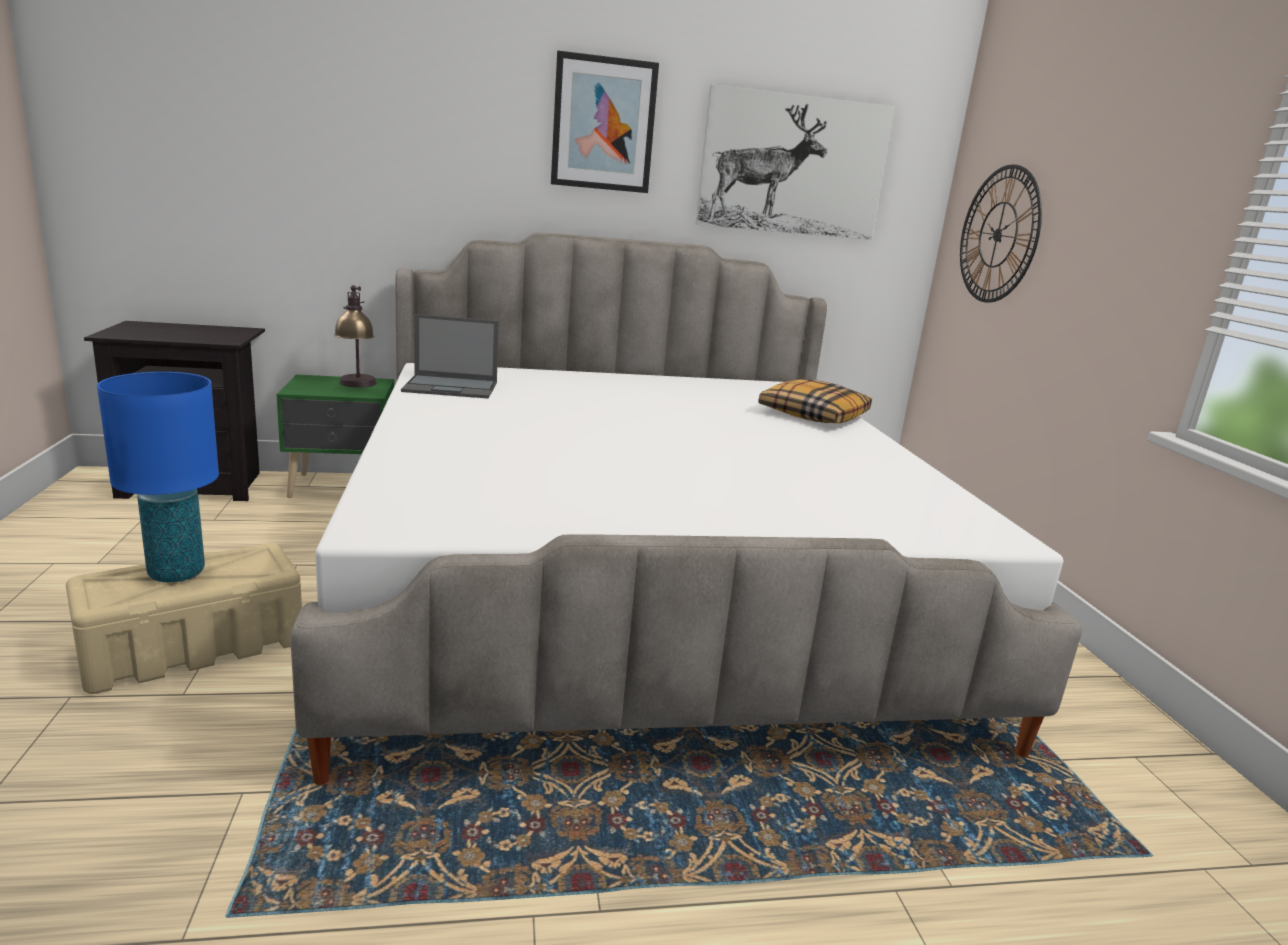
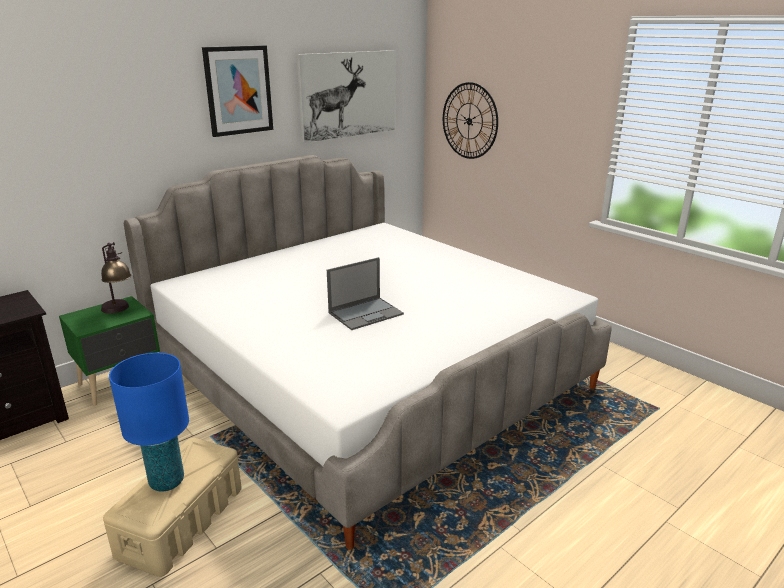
camera: 30 degrees left, 5 degrees up
laptop [401,314,499,398] -> laptop moved to [327,257,404,330]
pillow [758,379,872,423] -> none

